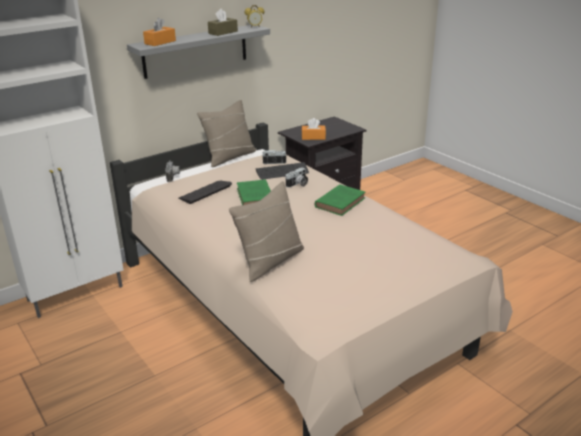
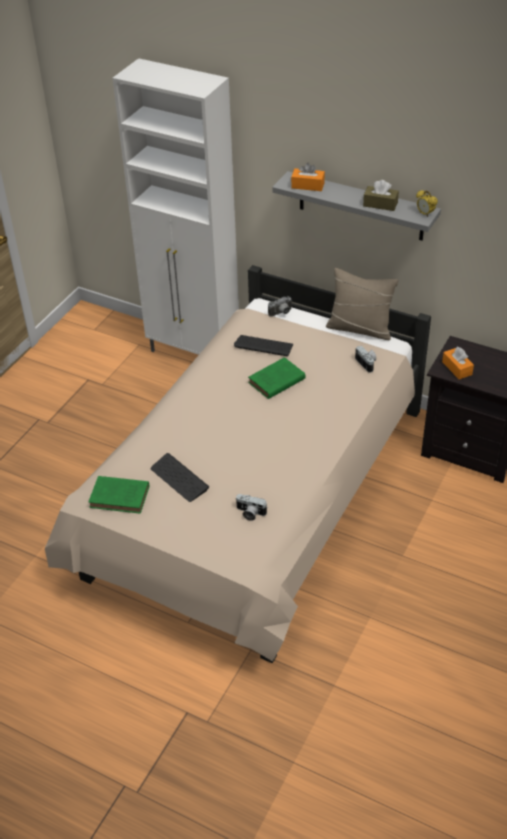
camera: 65 degrees right, 15 degrees up
beige pillow [229,181,304,282] -> none
keyboard [256,162,309,180] -> keyboard moved to [150,453,209,502]
camera [286,167,308,188] -> camera moved to [236,494,268,521]
green book [315,184,365,216] -> green book moved to [88,476,149,514]

